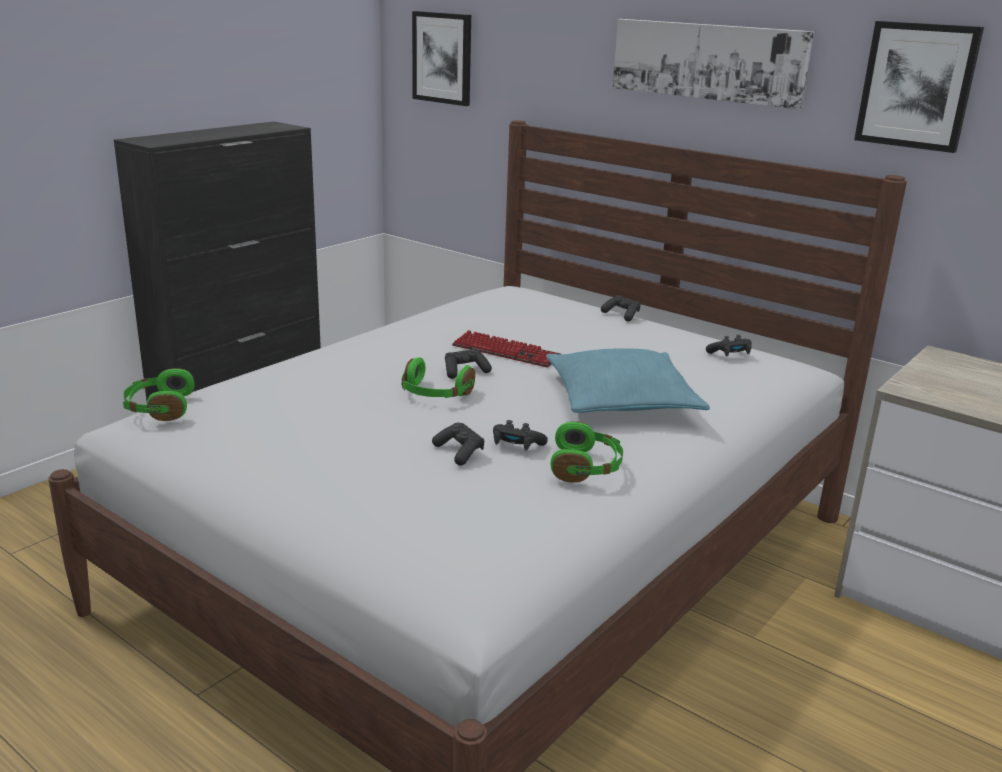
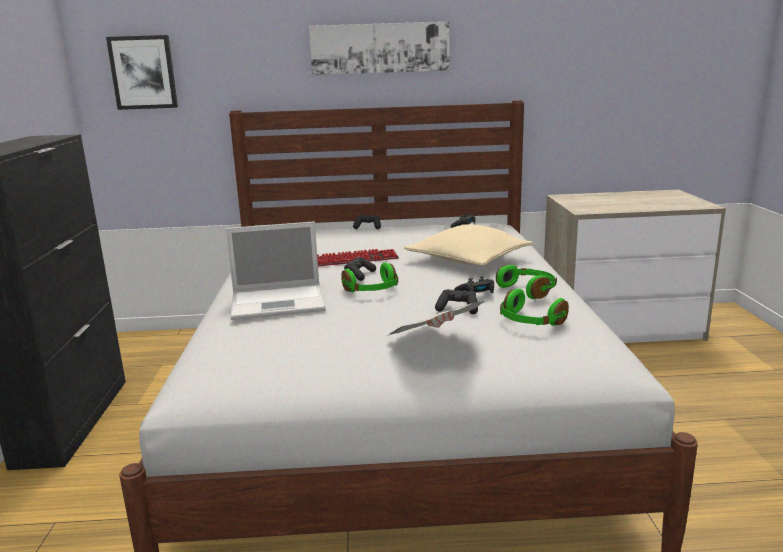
camera: 40 degrees left, 5 degrees down
green headphones [123,368,195,421] -> green headphones moved to [500,289,569,325]
turquoise pillow [546,349,710,413] -> beige pillow [404,224,533,266]
picture [854,21,984,153] -> none
none -> laptop [226,222,326,320]
none -> newspaper [386,301,484,336]

